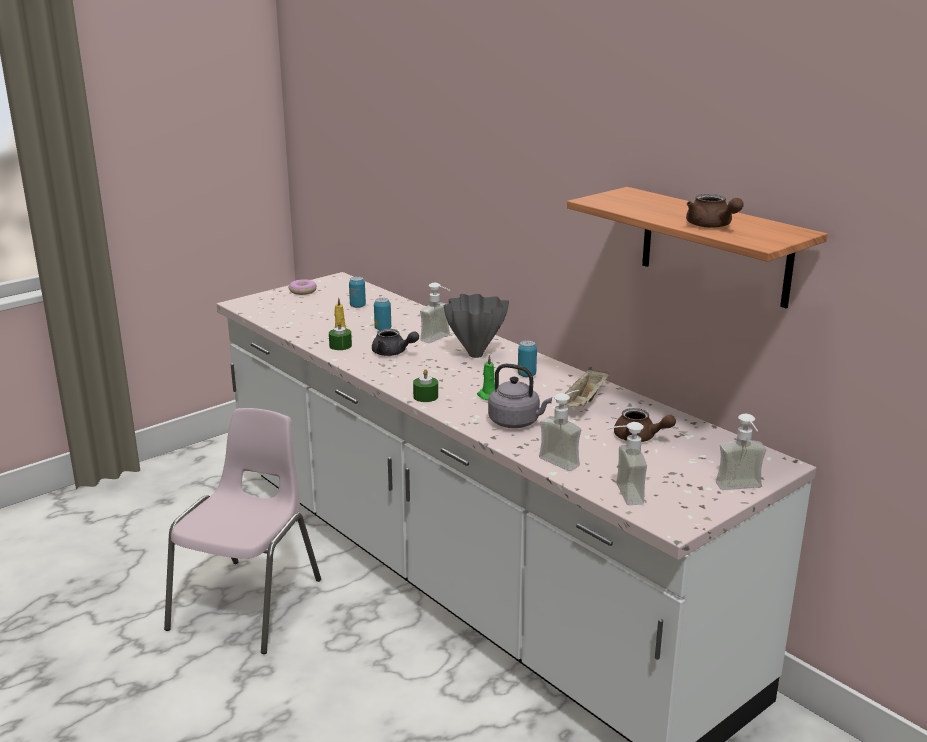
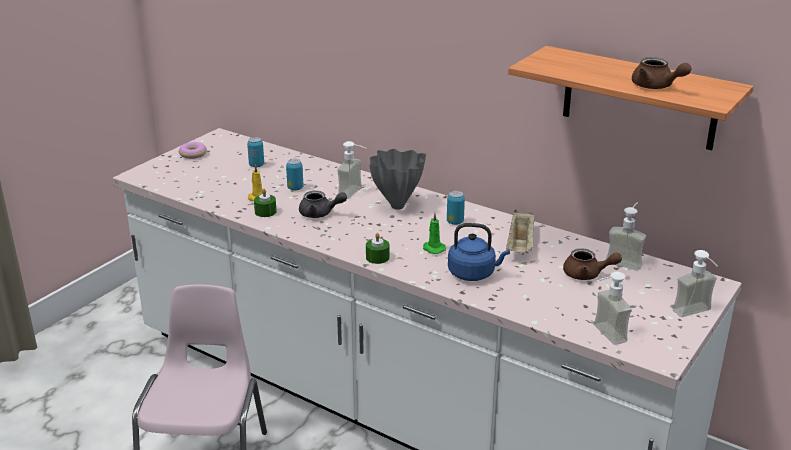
camera: 15 degrees left, 5 degrees up
grey kettle [488,364,552,428] -> blue kettle [448,223,510,281]
soap dispenser [539,390,581,471] -> soap dispenser moved to [606,202,646,271]

